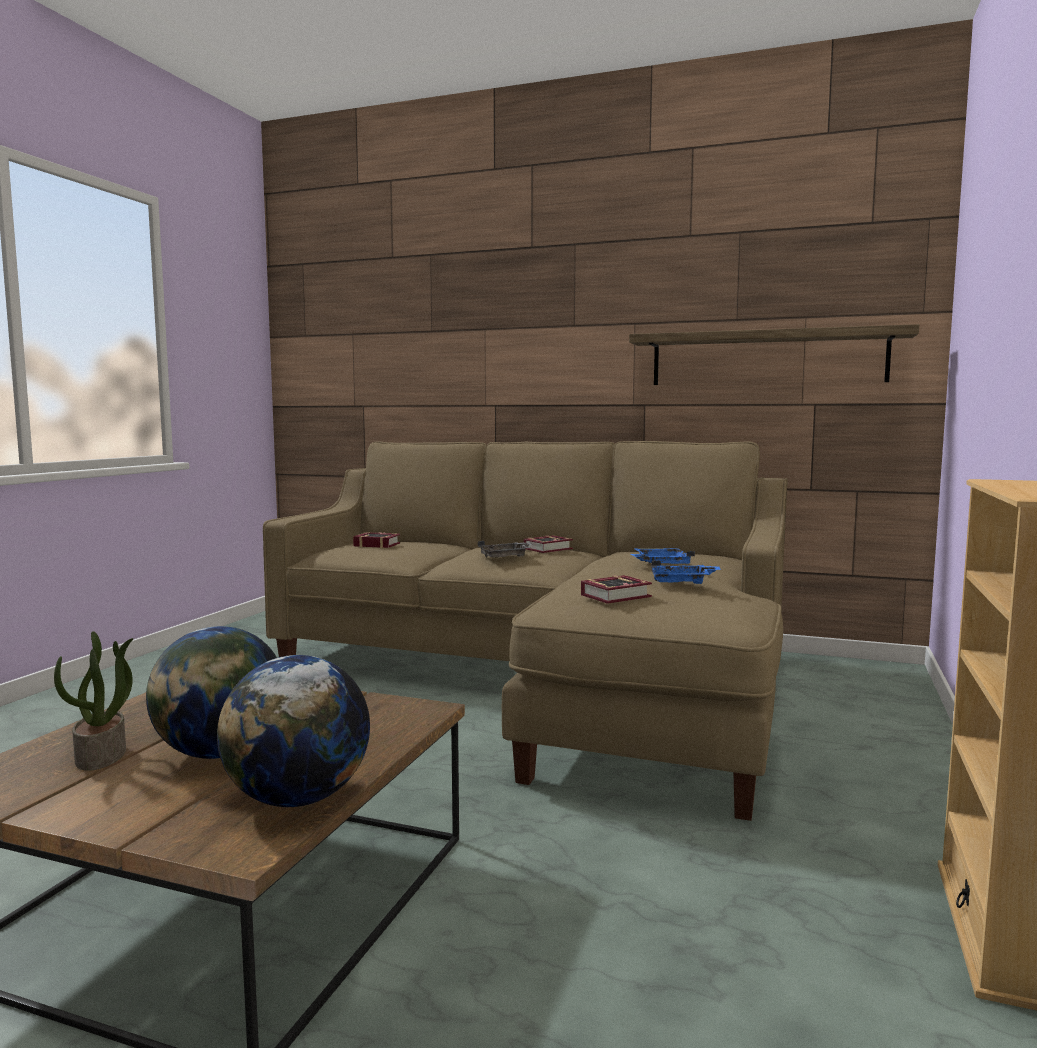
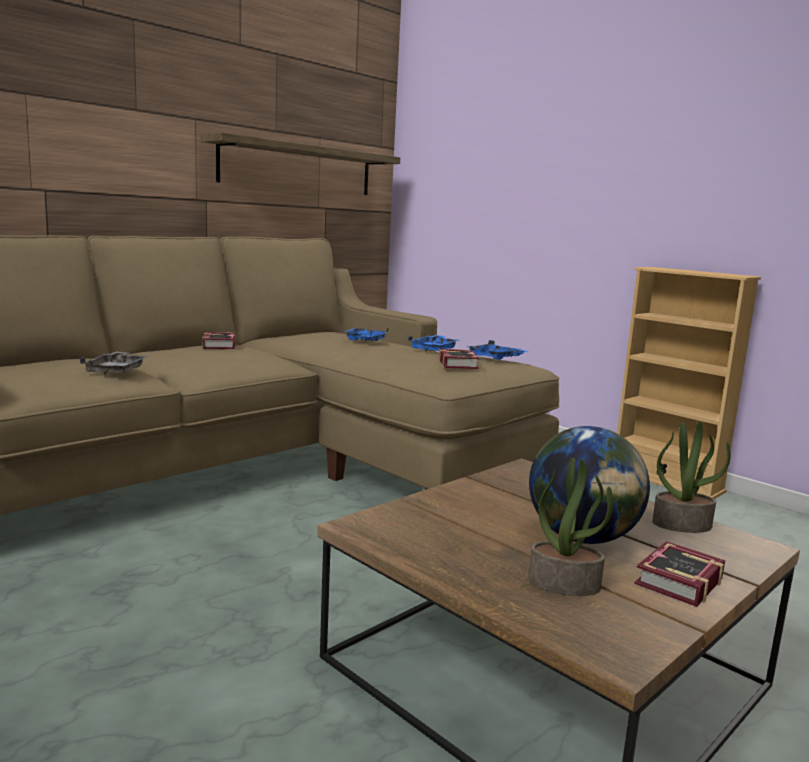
camera: 65 degrees left, 5 degrees up
globe [217,655,370,807] -> potted plant [652,422,731,533]
book [353,532,400,548] -> book moved to [635,541,725,607]
grey tray [477,541,533,558] -> grey tray moved to [80,352,148,375]
none -> blue tray [467,340,529,360]

